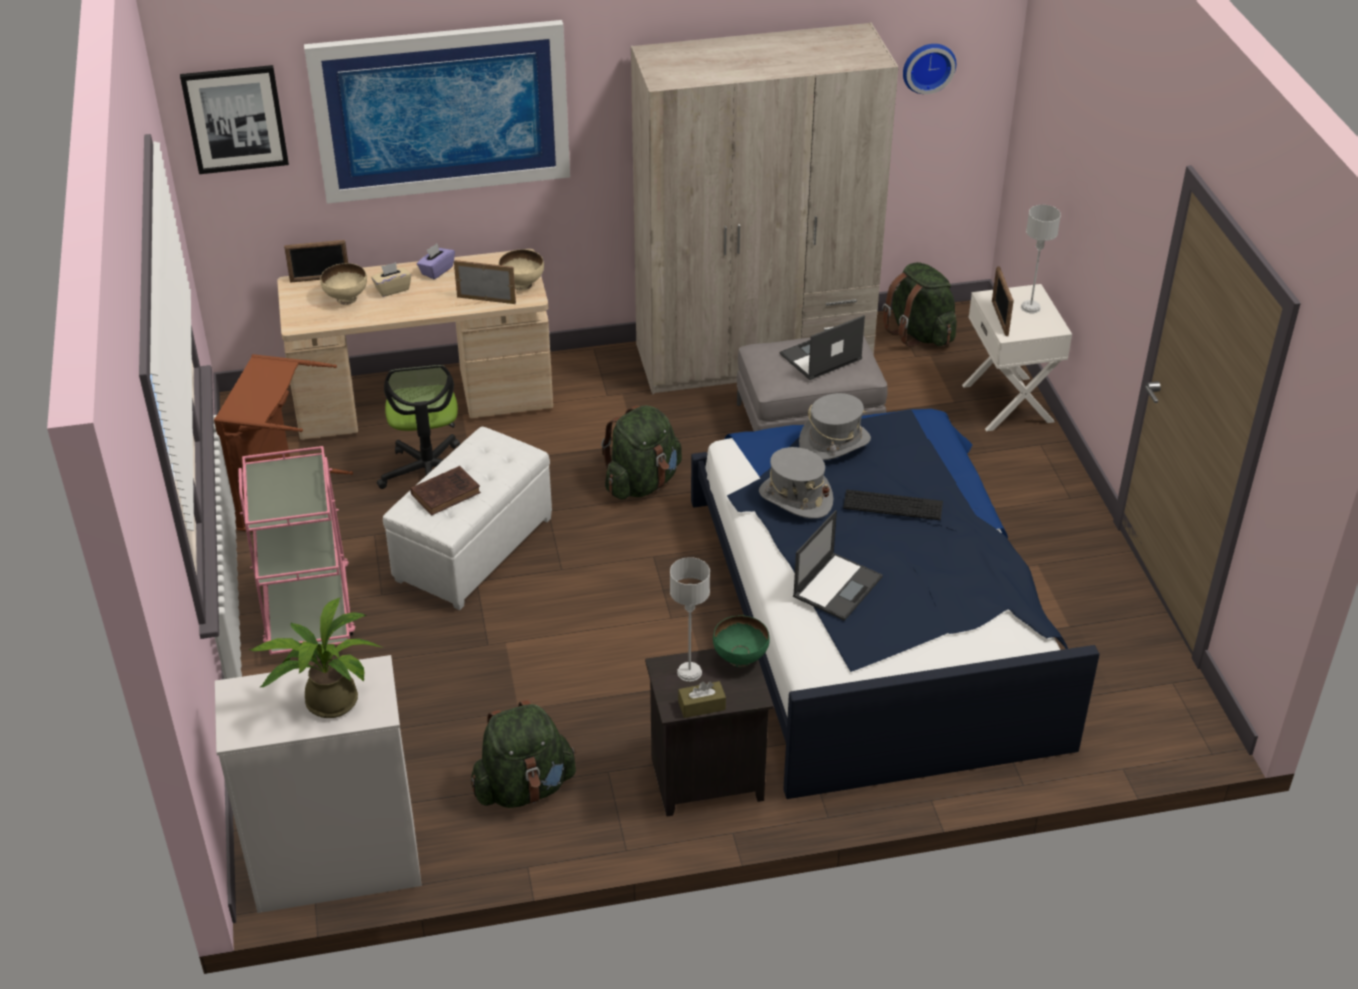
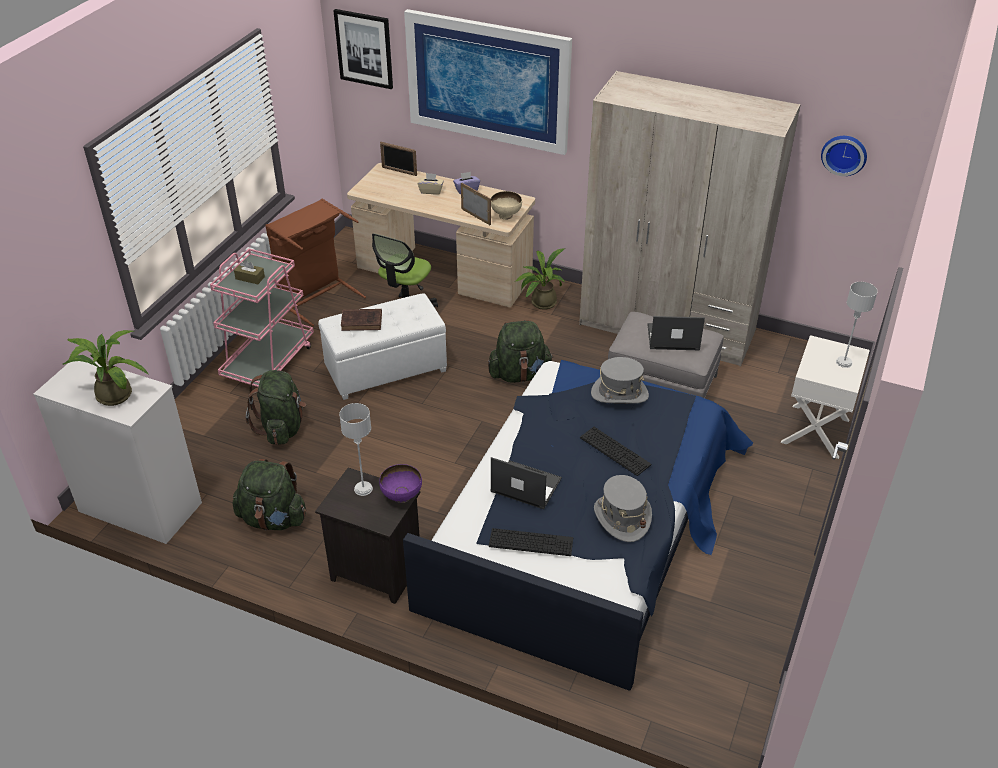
camera: 35 degrees right, 0 degrees up
beige bowl [320,263,367,305] -> none
brown tissue box [678,681,726,718] -> brown tissue box moved to [234,260,265,284]
green bowl [713,615,770,667] -> purple bowl [379,464,422,503]
grey hat [759,447,833,518] -> grey hat moved to [594,475,652,542]
laptop [793,510,883,621] -> laptop turned 135 degrees counterclockwise [490,457,562,509]
green backpack [882,262,957,347] -> green backpack moved to [246,370,306,445]
picture frame [992,266,1014,336] -> none
none -> keyboard [489,528,573,556]
none -> potted plant [514,248,565,310]

